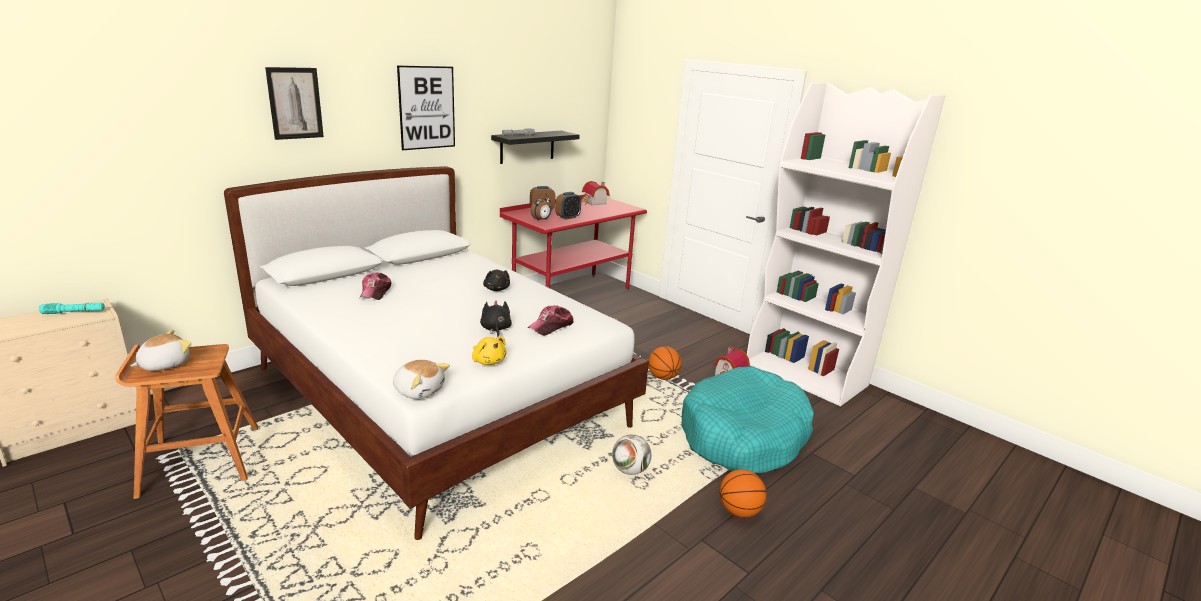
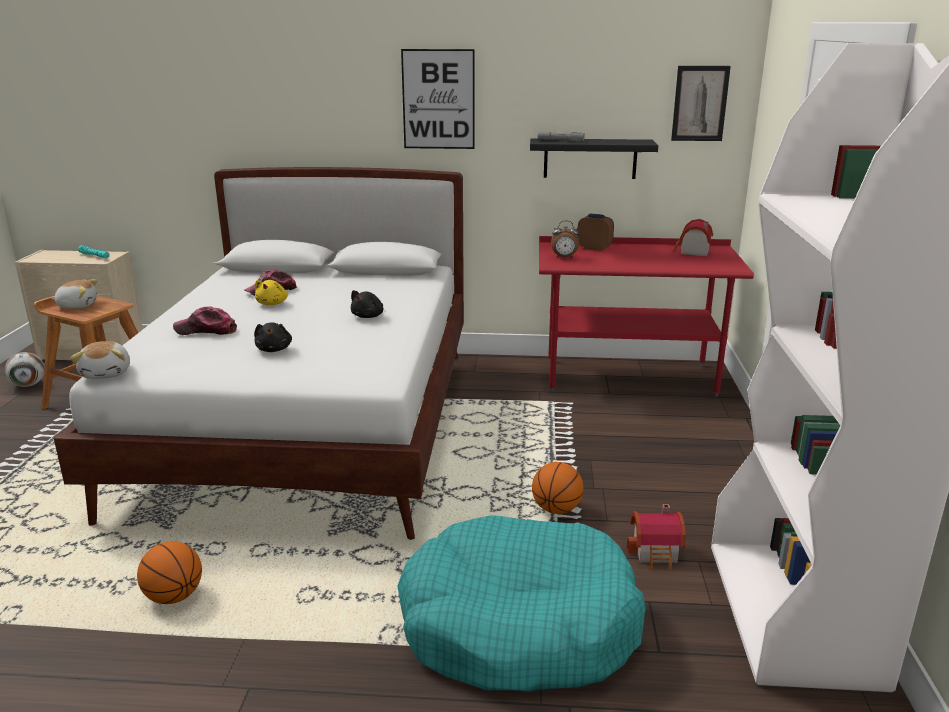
camera: 50 degrees right, 0 degrees up
picture [265,67,324,140] -> picture moved to [671,66,731,141]
yellow plush toy [472,337,507,365] -> yellow plush toy moved to [255,280,288,305]
black plush toy [480,300,512,338] -> black plush toy turned 135 degrees clockwise [254,322,292,352]
cap [527,305,574,335] -> cap moved to [173,306,237,335]
alarm clock [556,192,581,220] -> none
football [612,435,651,475] -> football moved to [5,352,45,387]
basketball [719,469,766,518] -> basketball moved to [137,541,202,604]

